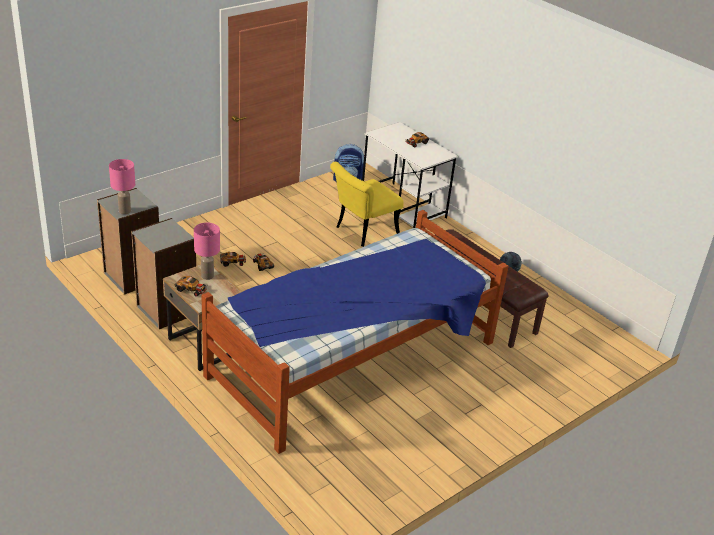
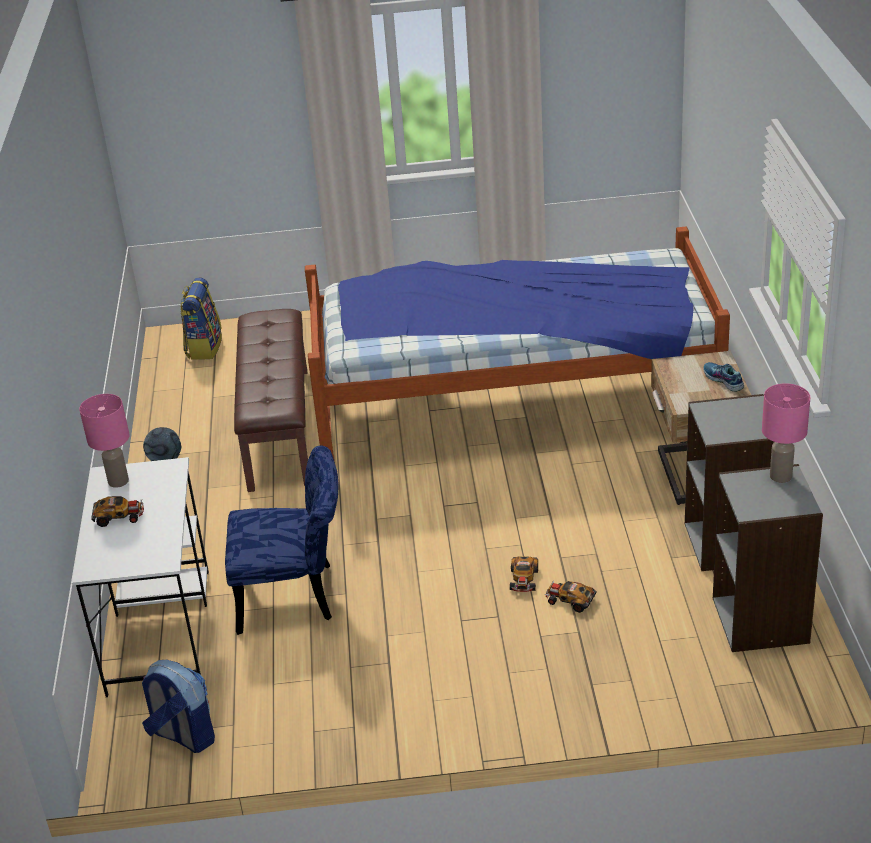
camera: 140 degrees left, 0 degrees up
toy car [175,276,207,297] -> shoe [703,362,744,392]
pink table lamp [194,222,220,280] -> pink table lamp moved to [79,394,130,488]
yellow chair [330,162,404,247] -> blue chair [225,446,338,635]
none -> backpack [180,278,222,360]

